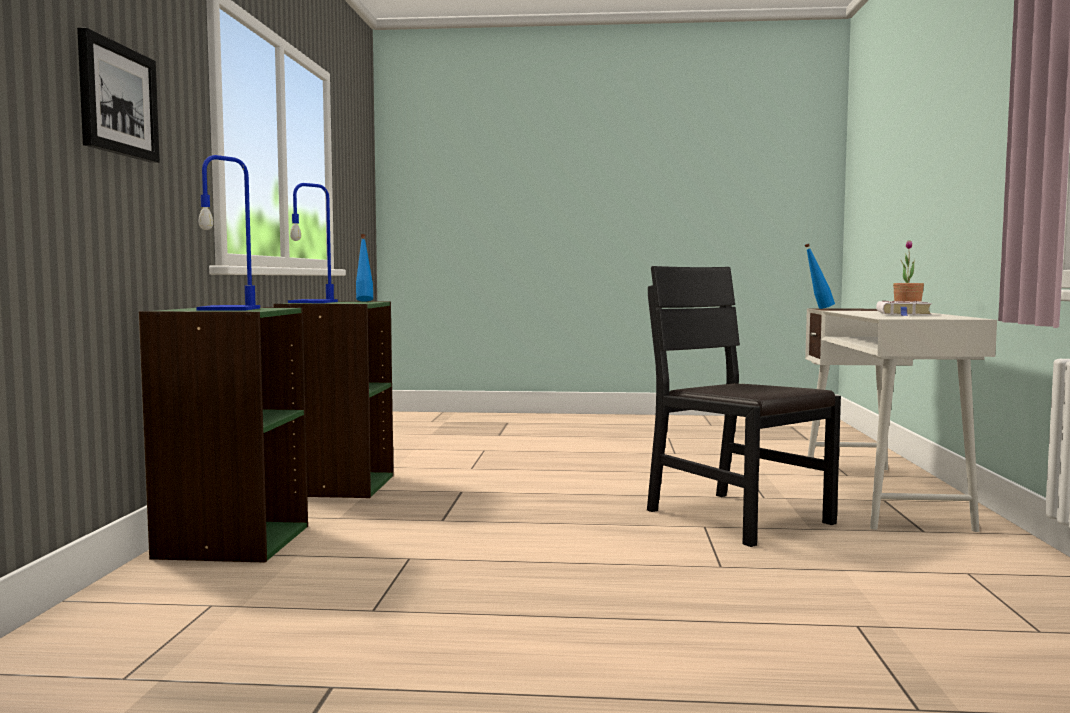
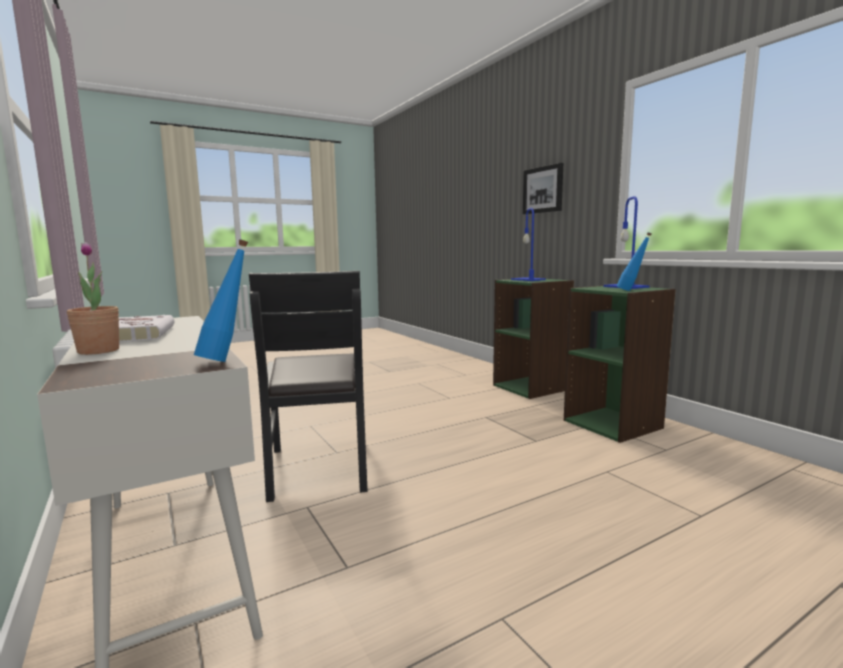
camera: 145 degrees right, 5 degrees up
black chair [647,266,841,547] -> black chair turned 60 degrees clockwise [249,271,368,502]

